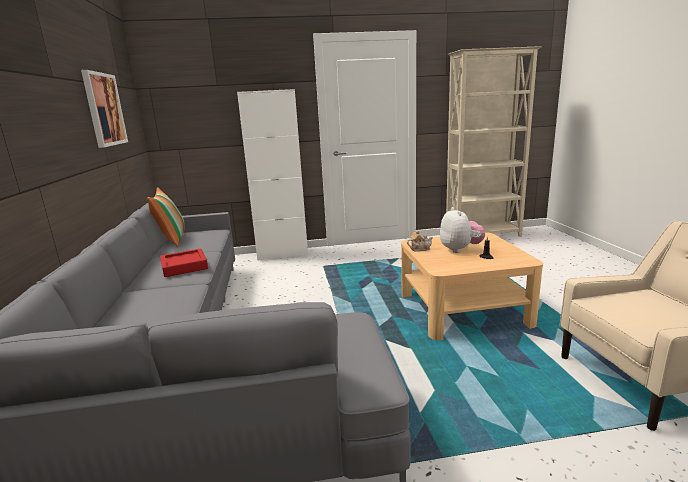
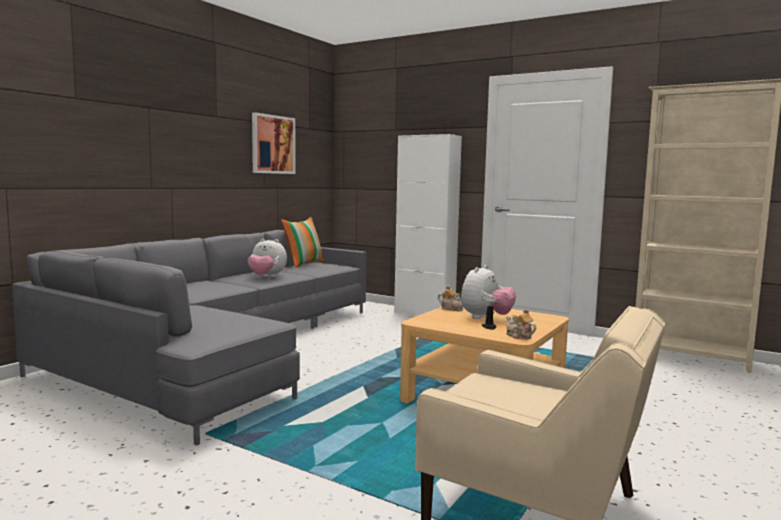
camera: 40 degrees right, 10 degrees down
red tray [160,248,208,277] -> plush toy [248,238,287,277]
none -> teapot [506,308,536,339]

